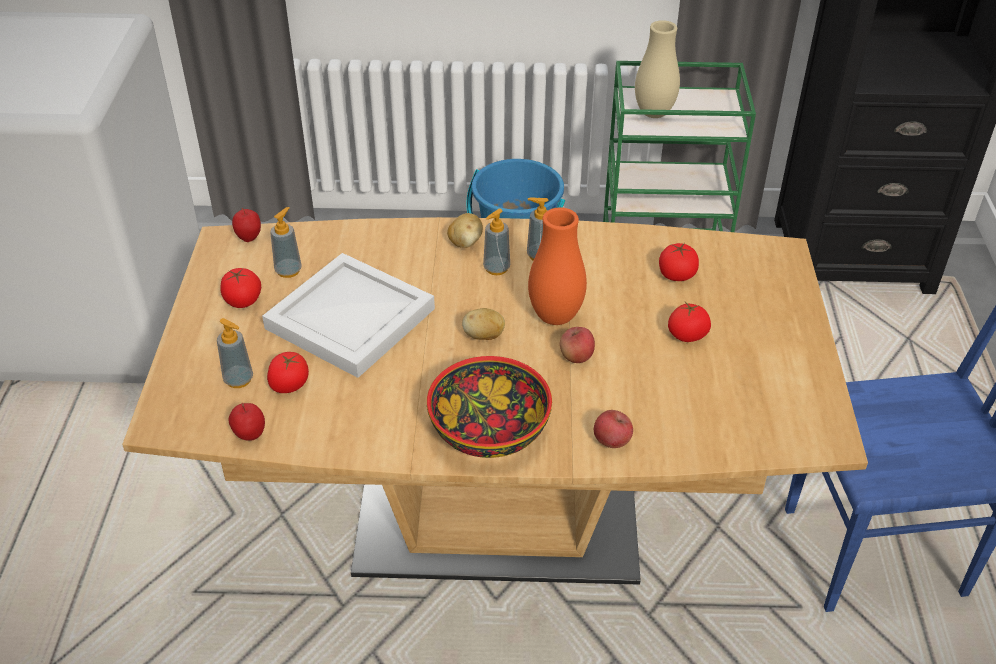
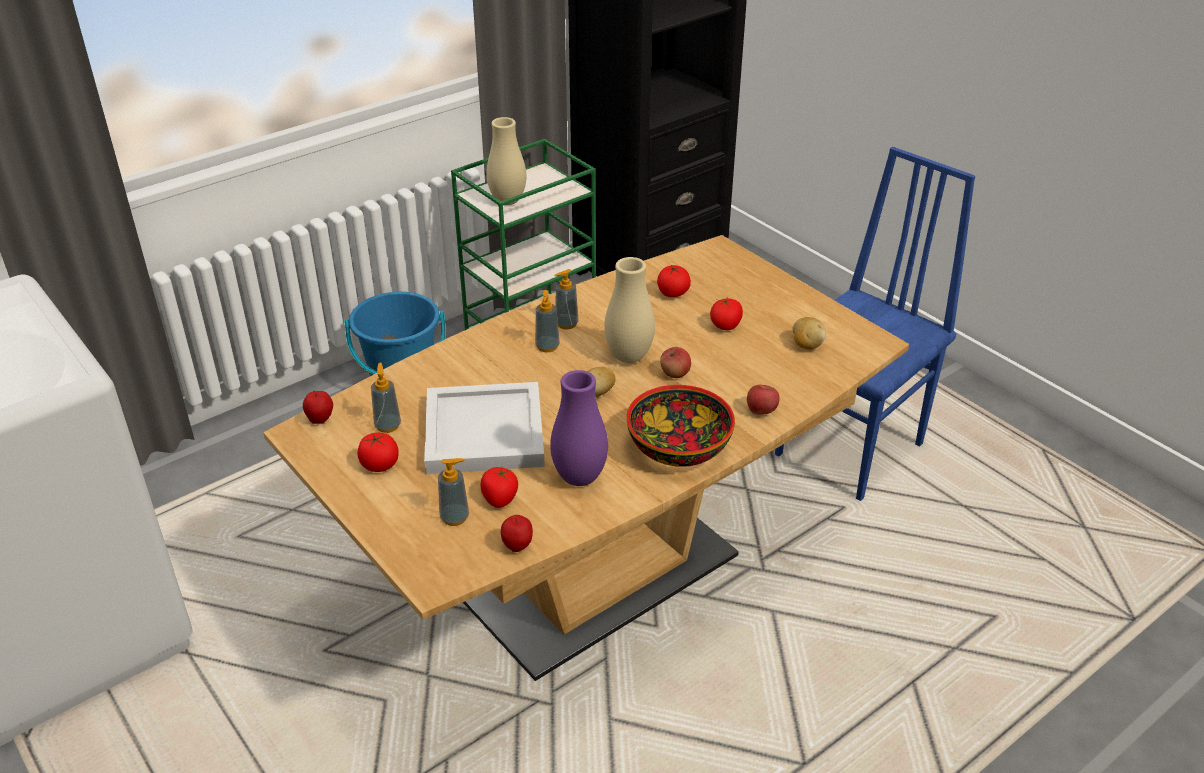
camera: 40 degrees left, 5 degrees down
potato [447,213,483,248] -> potato moved to [792,317,826,349]
orange vase [528,207,587,325] -> beige vase [604,257,655,363]
none -> purple vase [550,370,608,486]

